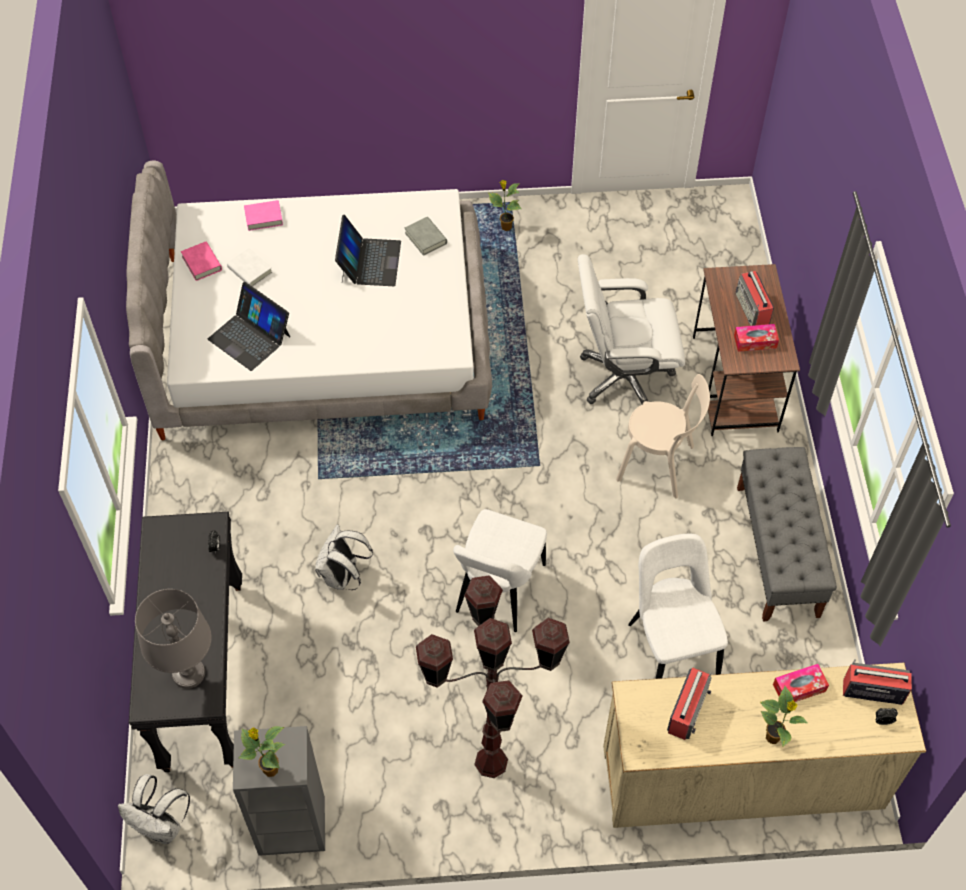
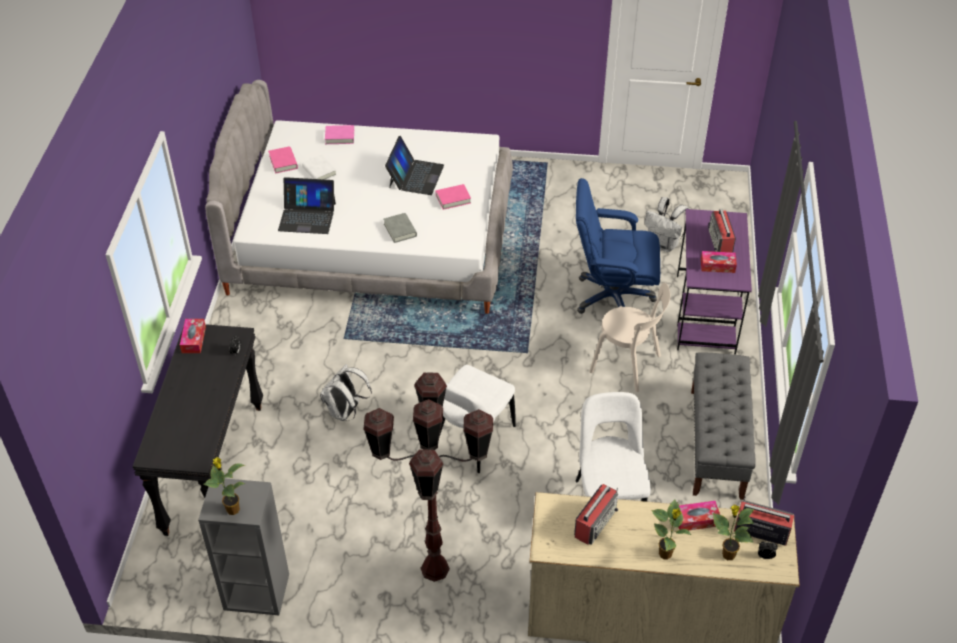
camera: 10 degrees right, 10 degrees down
white backpack [118,774,190,844] -> white backpack moved to [644,197,689,252]
grey table lamp [135,589,212,689] -> none
laptop [208,282,290,371] -> laptop turned 45 degrees counterclockwise [278,177,336,234]
grey book [405,217,447,256] -> grey book moved to [384,213,417,243]
potted plant [488,180,521,231] -> potted plant moved to [713,505,754,560]
white office chair [578,254,685,404] -> blue office chair [576,178,660,314]
brown desk [693,264,800,436] -> purple desk [677,209,752,355]
none -> tissue box [180,319,206,353]
none -> pink book [435,184,471,210]

